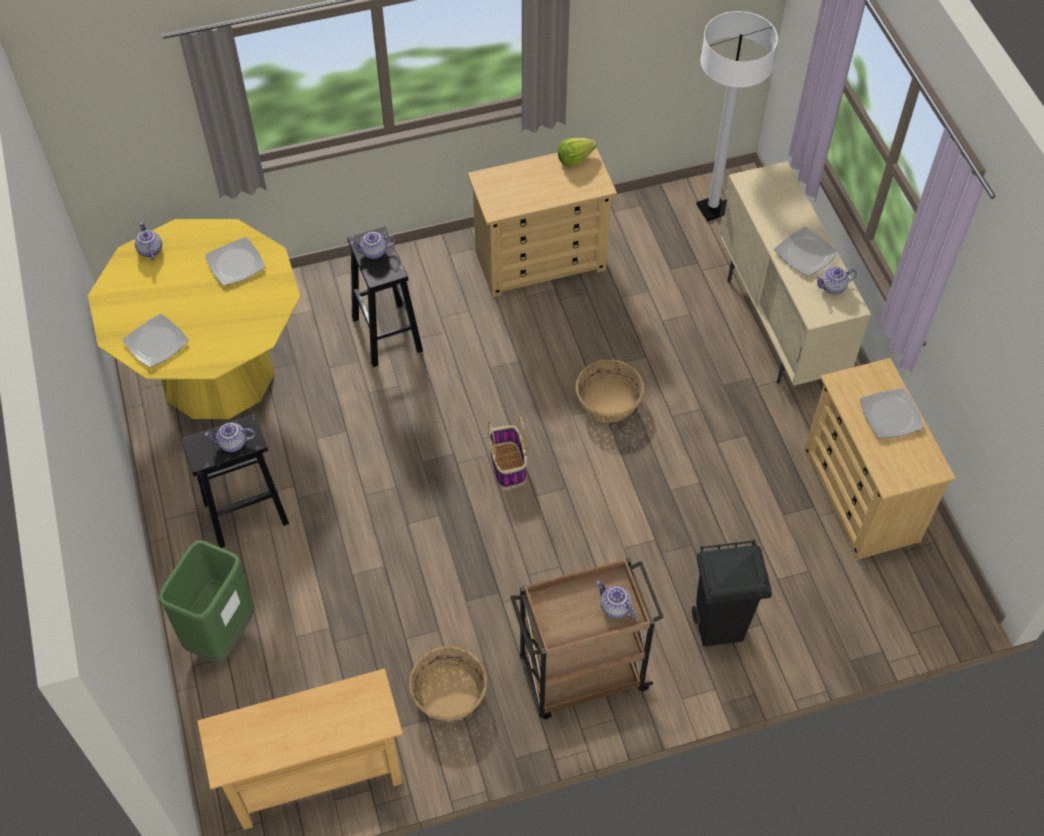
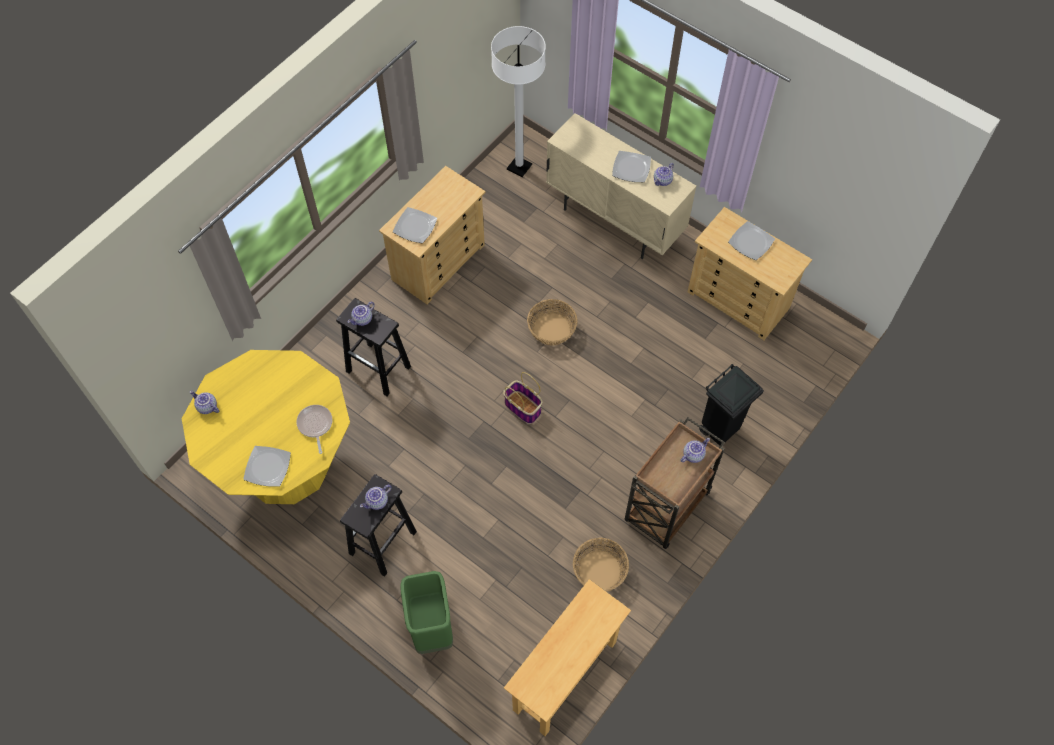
camera: 35 degrees left, 5 degrees up
plate [205,237,265,286] -> plate moved to [393,207,437,243]
lettuce [558,138,597,167] -> none
teapot [596,581,637,619] -> teapot turned 135 degrees clockwise [681,438,710,463]
none -> frying pan [296,405,332,454]

